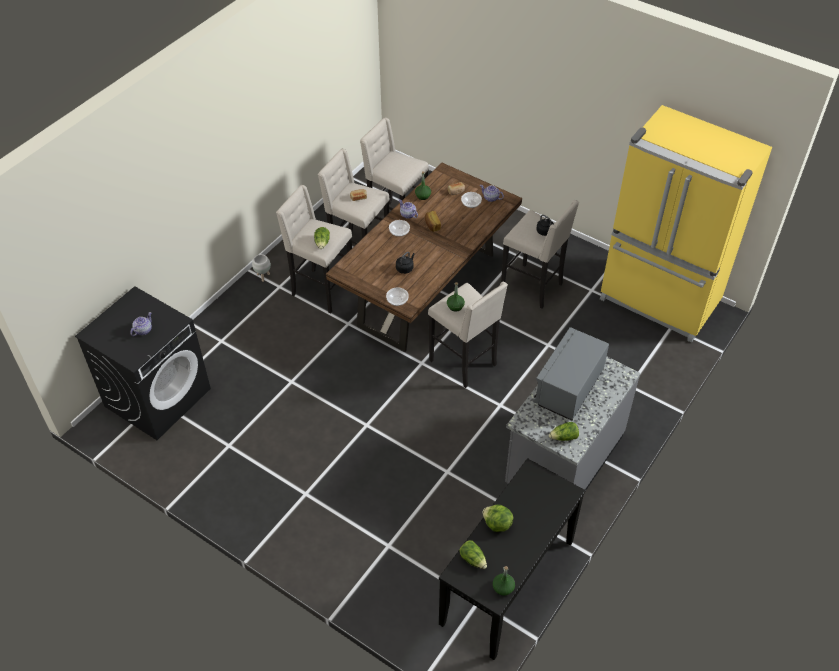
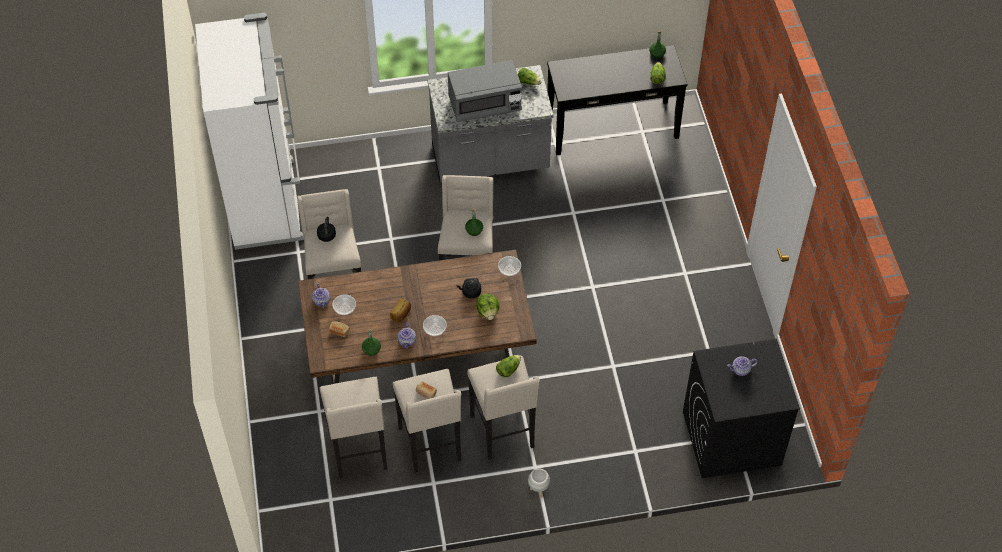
camera: 135 degrees left, 5 degrees up
lettuce [482,504,513,532] -> lettuce moved to [476,294,500,320]
yellow fridge [600,105,772,343] -> white fridge [195,13,304,250]

